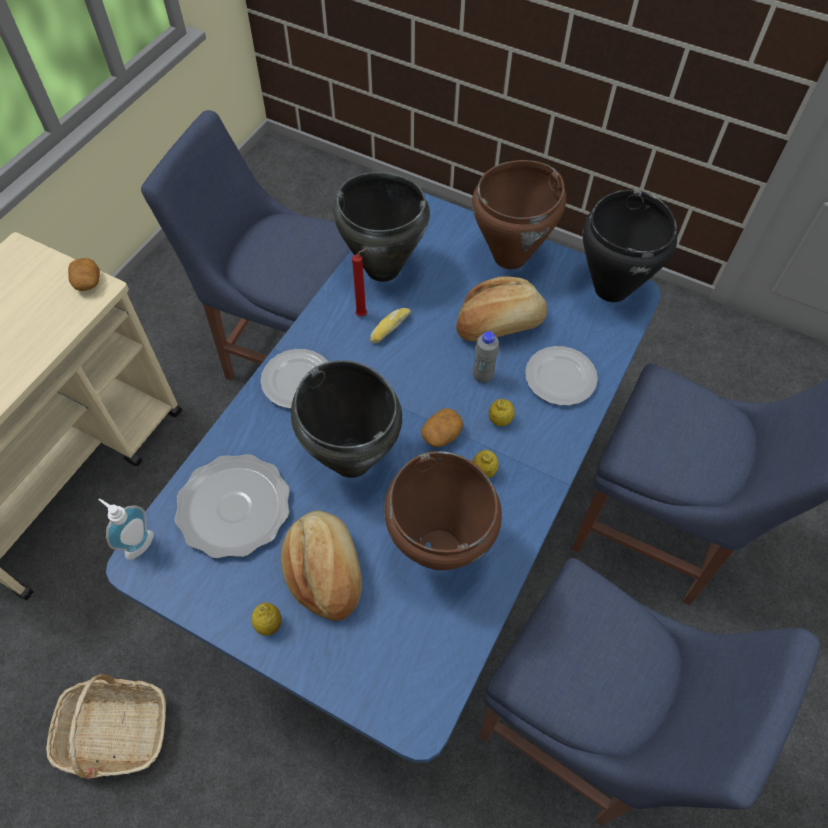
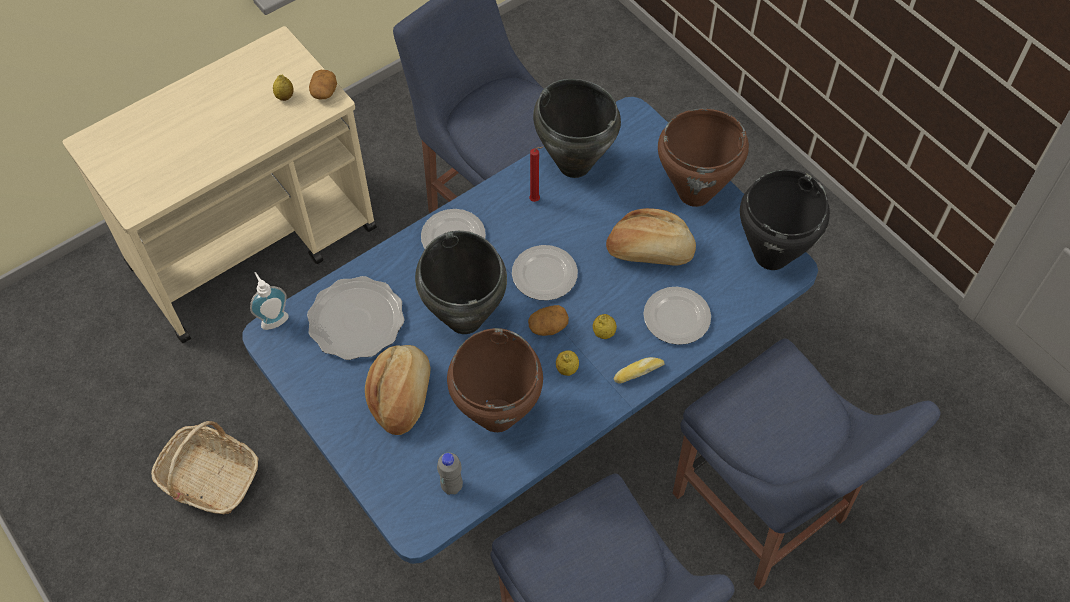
camera: 25 degrees right, 0 degrees up
lemon [252,603,281,636] -> lemon moved to [273,75,294,101]
bread [370,308,411,343] -> bread moved to [614,357,665,384]
grey bottle [473,331,499,383] -> grey bottle moved to [437,453,463,495]
none -> plate [512,245,578,301]

